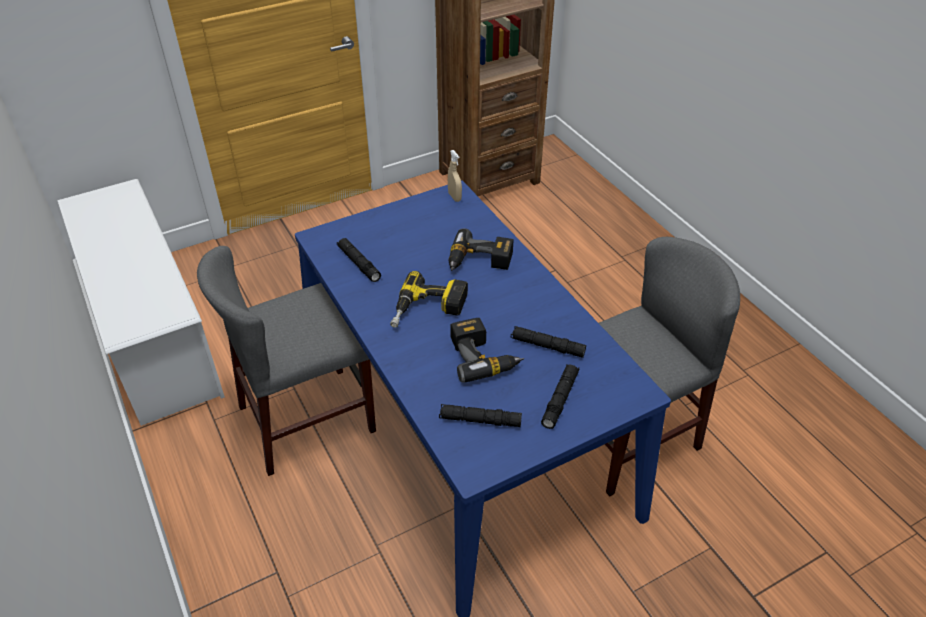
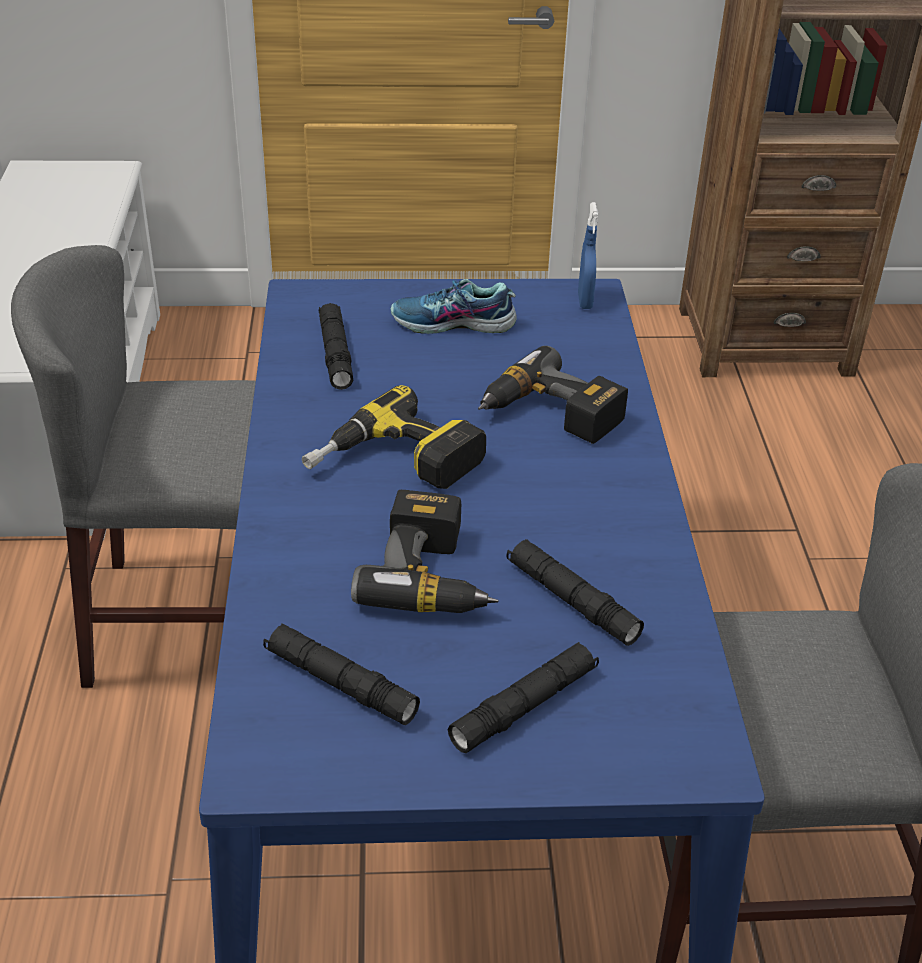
camera: 25 degrees right, 5 degrees down
beige spray bottle [448,150,462,202] -> blue spray bottle [578,202,598,309]
none -> shoe [391,279,517,334]

